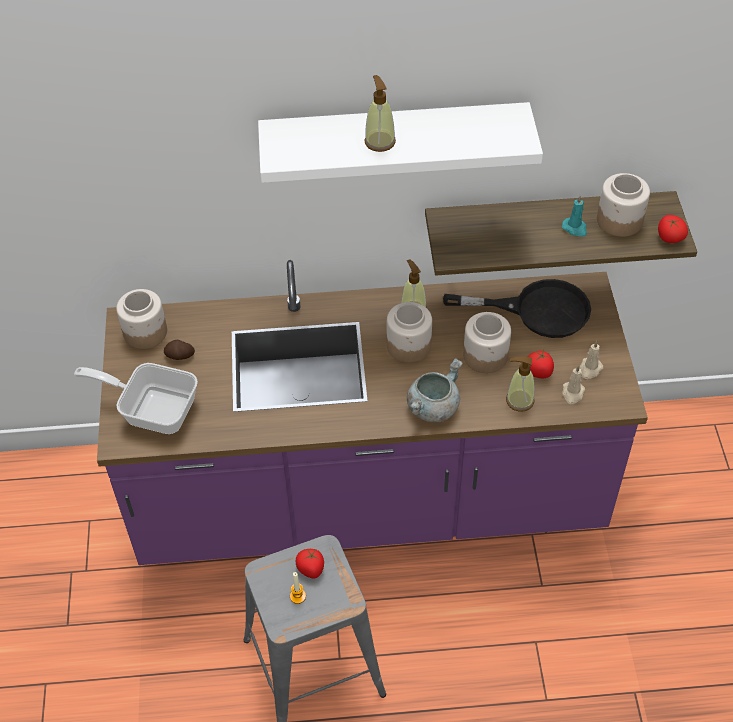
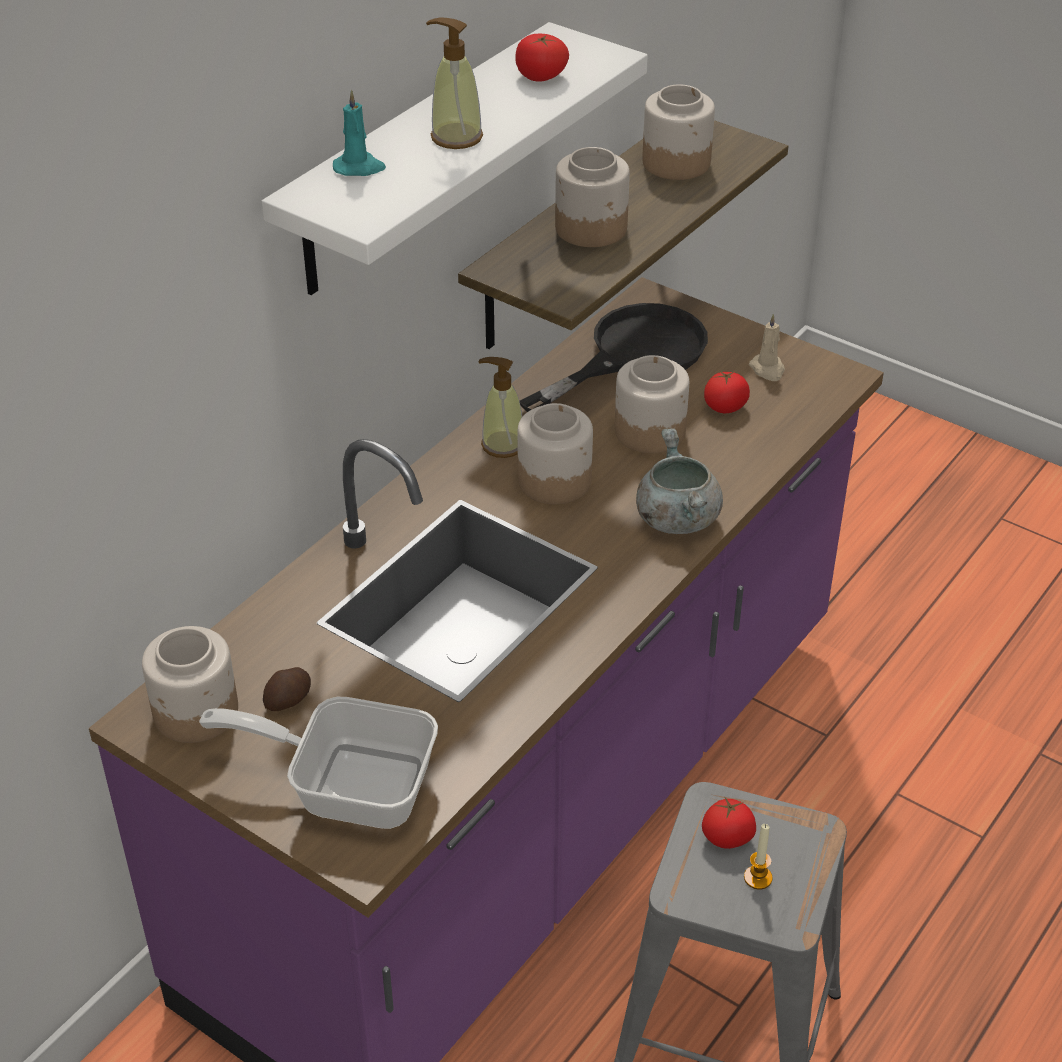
camera: 50 degrees left, 10 degrees down
frying pan [74,363,198,434] -> frying pan turned 45 degrees clockwise [199,697,438,829]
soap dispenser [506,357,535,412] -> none
turquoise candle [562,196,587,237] -> turquoise candle moved to [333,90,386,176]
beige candle [562,365,585,404] -> none
tomato [658,215,688,243] -> tomato moved to [515,34,569,82]
none -> jar [555,147,630,247]

